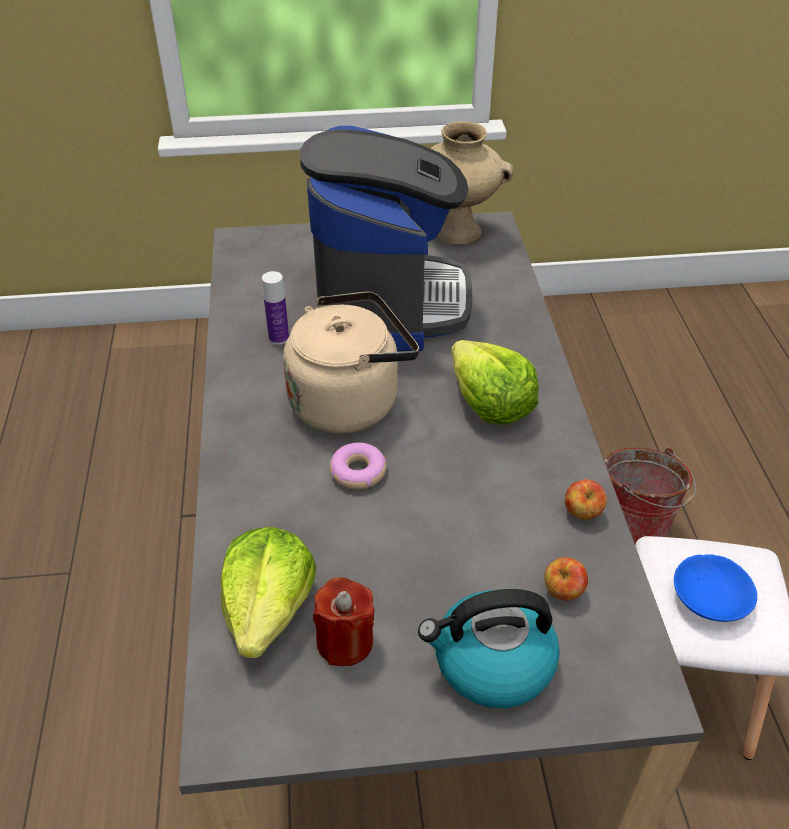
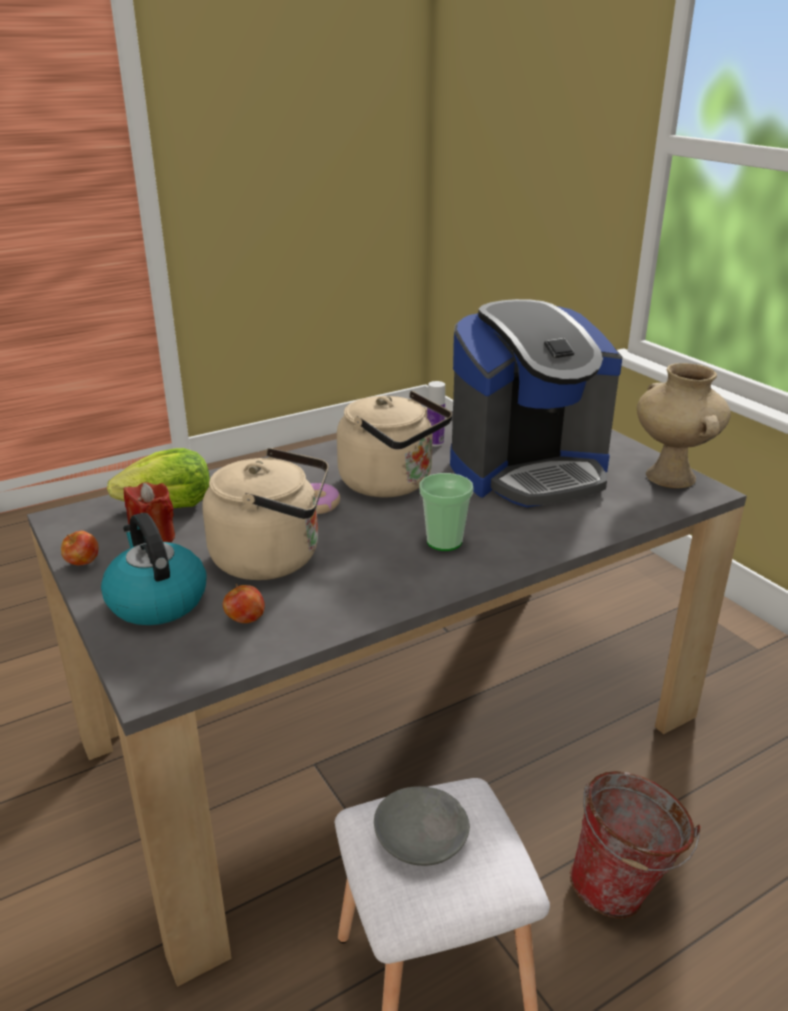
camera: 65 degrees right, 15 degrees down
lettuce [451,340,539,425] -> cup [419,473,473,551]
apple [565,479,607,520] -> apple moved to [61,531,99,565]
blue bowl [674,554,757,622] -> grey bowl [374,786,470,866]
none -> beige kettle [202,448,329,580]

